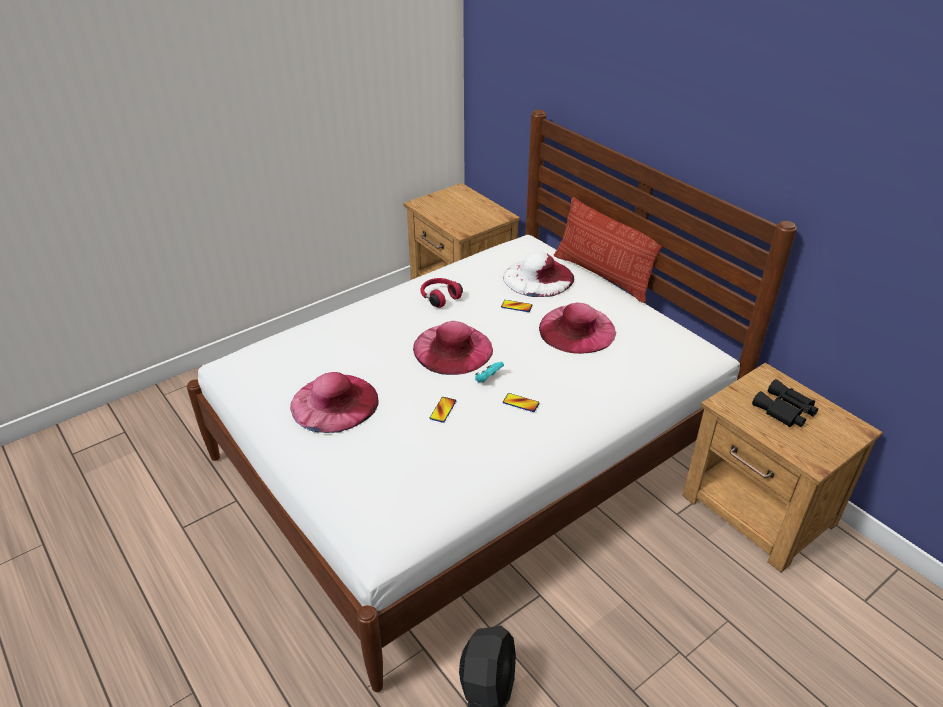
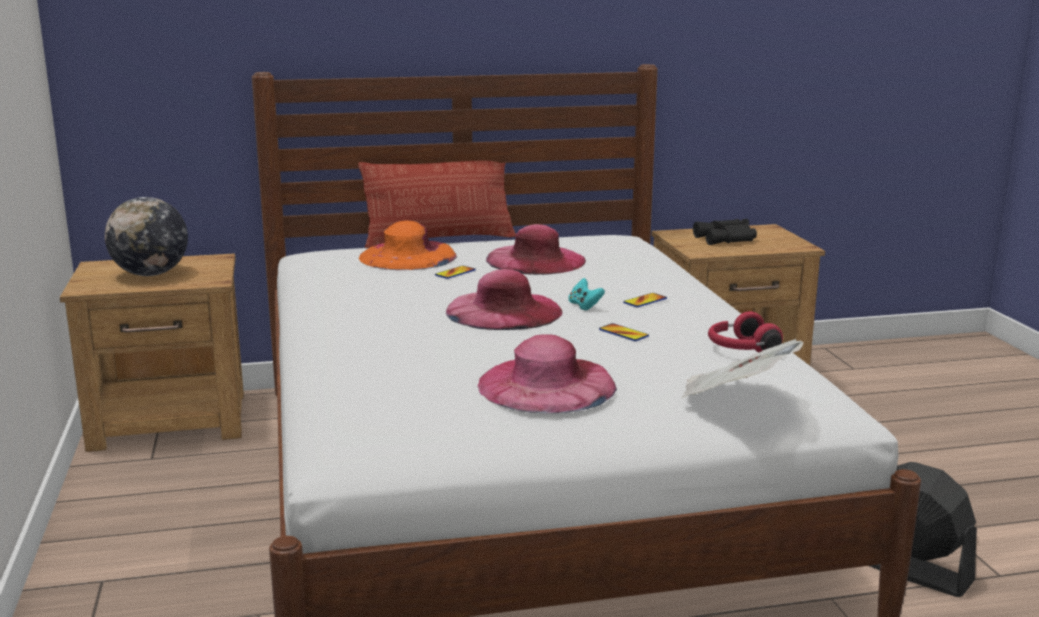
camera: 65 degrees left, 20 degrees down
red headphones [420,278,463,308] -> red headphones moved to [708,311,783,353]
white hat [503,252,574,297] -> orange hat [359,221,457,270]
none -> globe [105,197,188,276]
none -> newspaper [681,339,804,398]

